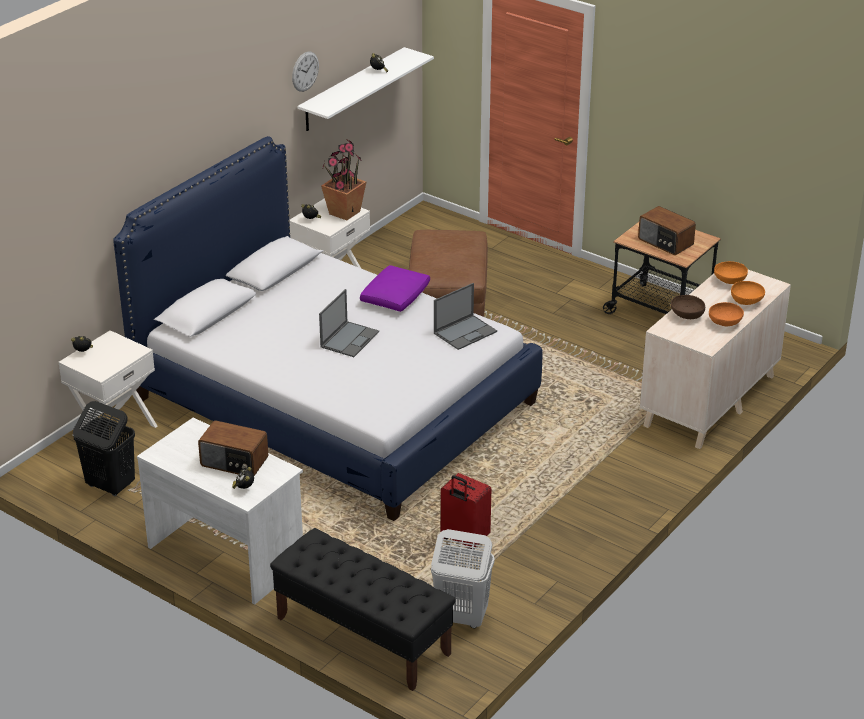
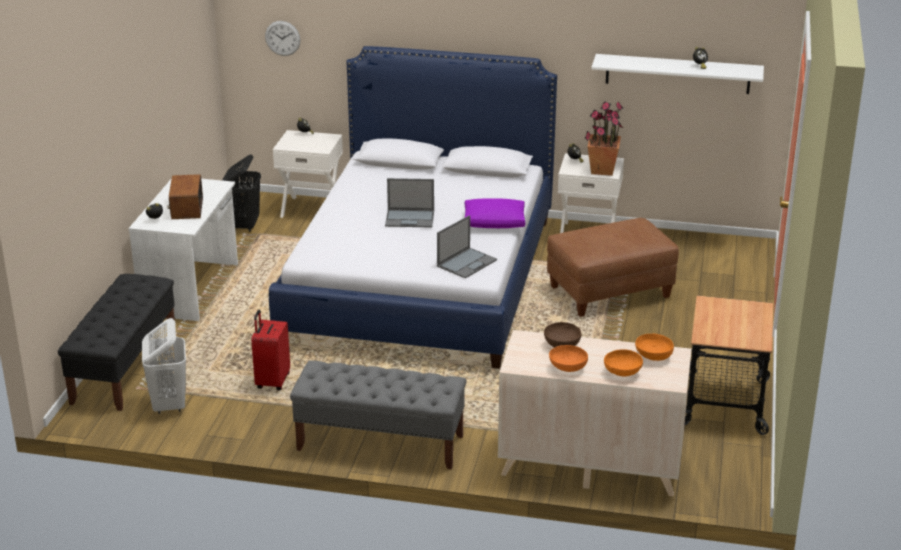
camera: 65 degrees right, 5 degrees down
wall clock [292,51,319,92] -> wall clock moved to [265,21,300,56]
laptop [434,283,497,350] -> laptop turned 75 degrees counterclockwise [437,215,497,278]
radio [638,206,696,255] -> none
none -> grey bench [290,360,467,470]

